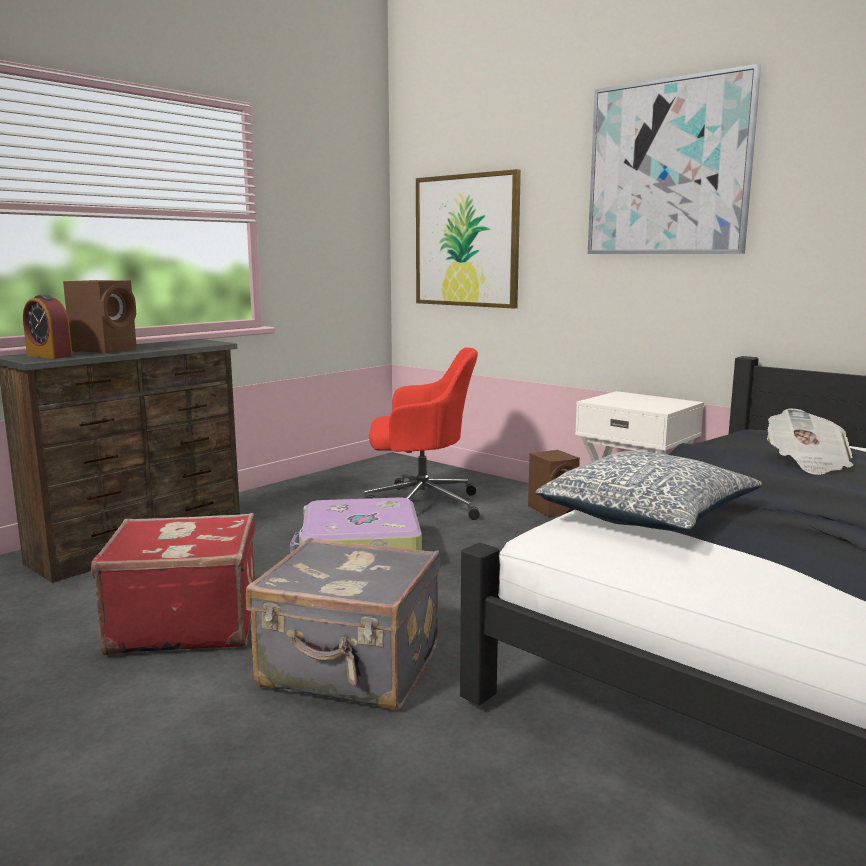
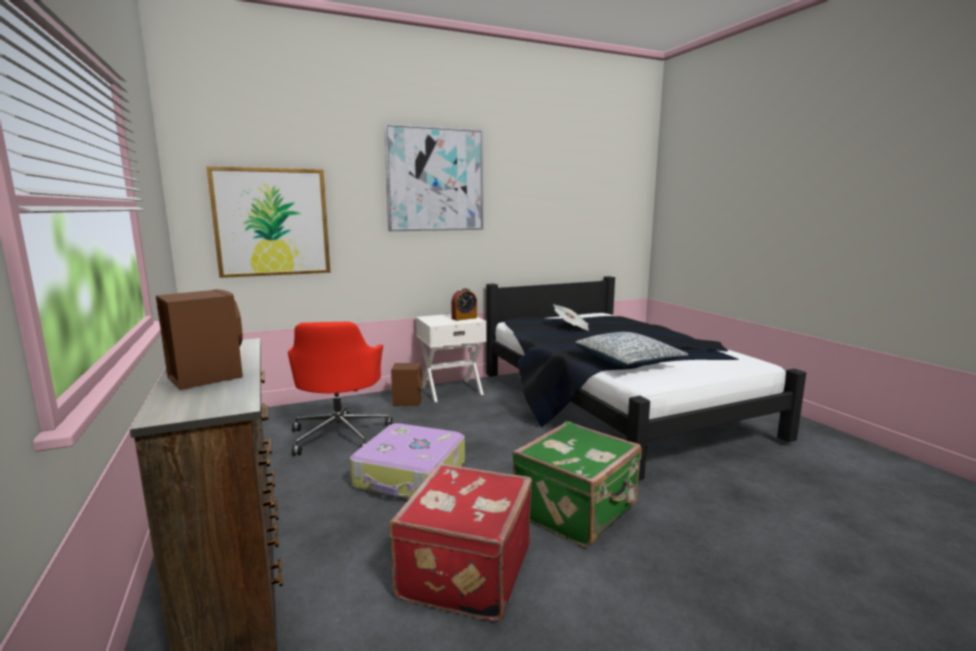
camera: 65 degrees left, 0 degrees up
alarm clock [23,295,73,359] -> alarm clock moved to [451,288,477,321]
grey suitcase [246,537,440,710] -> green suitcase [512,421,642,547]
red office chair [364,348,480,520] -> red office chair turned 150 degrees clockwise [288,322,393,455]

